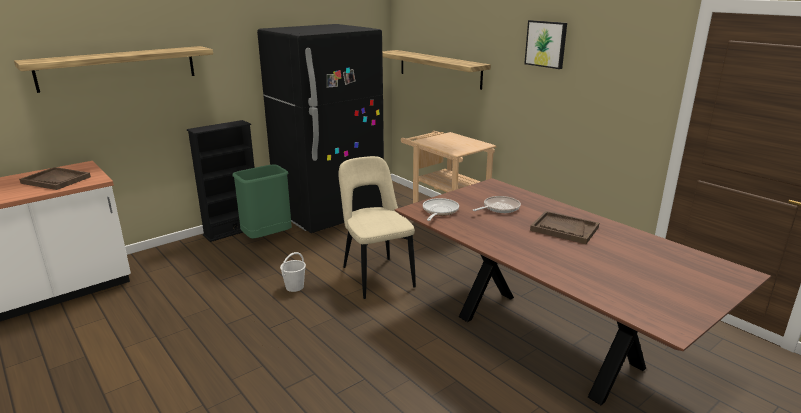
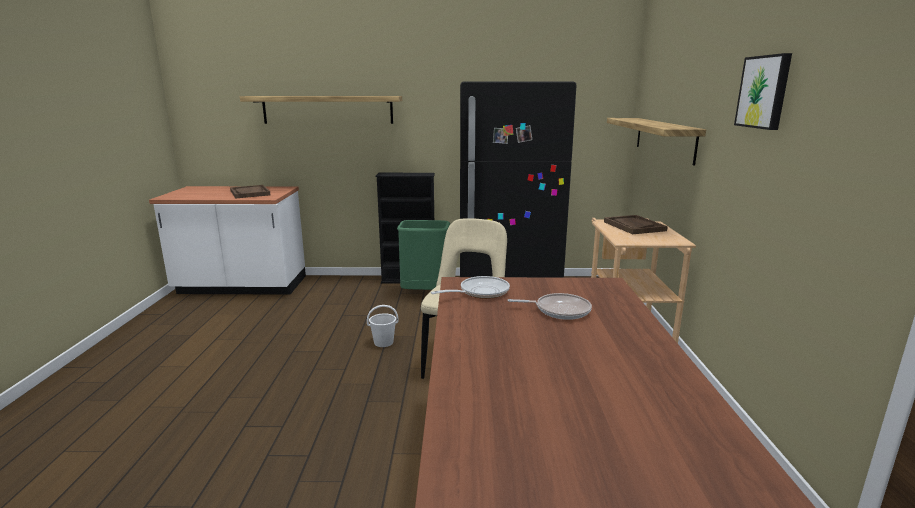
camera: 40 degrees right, 5 degrees down
brown tray [530,211,599,244] -> brown tray moved to [604,215,668,234]

